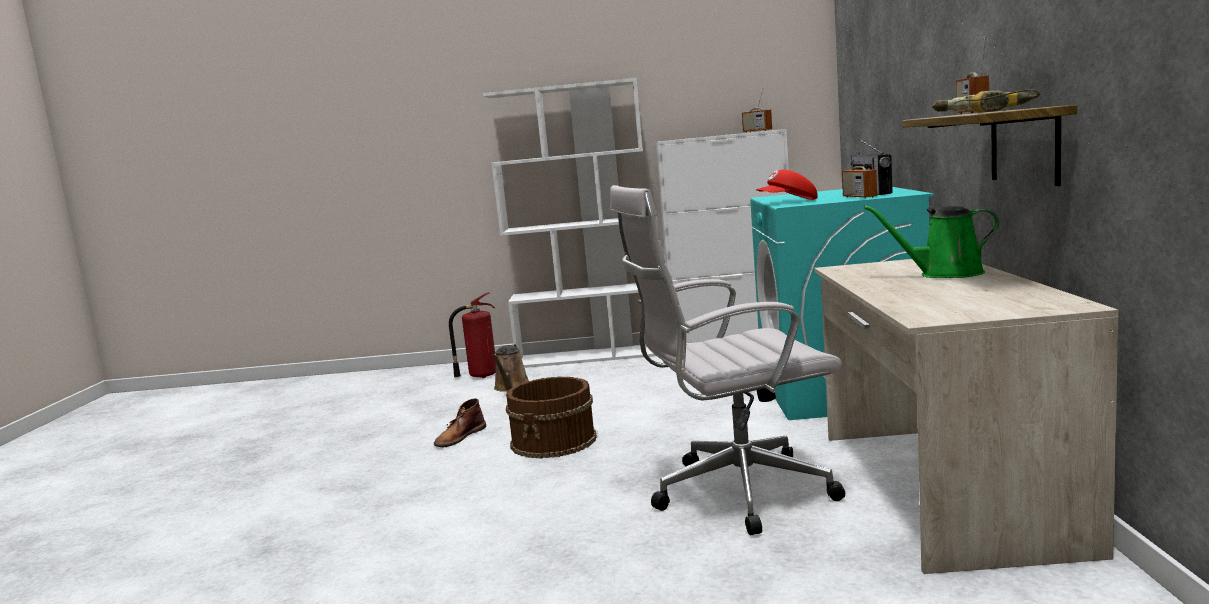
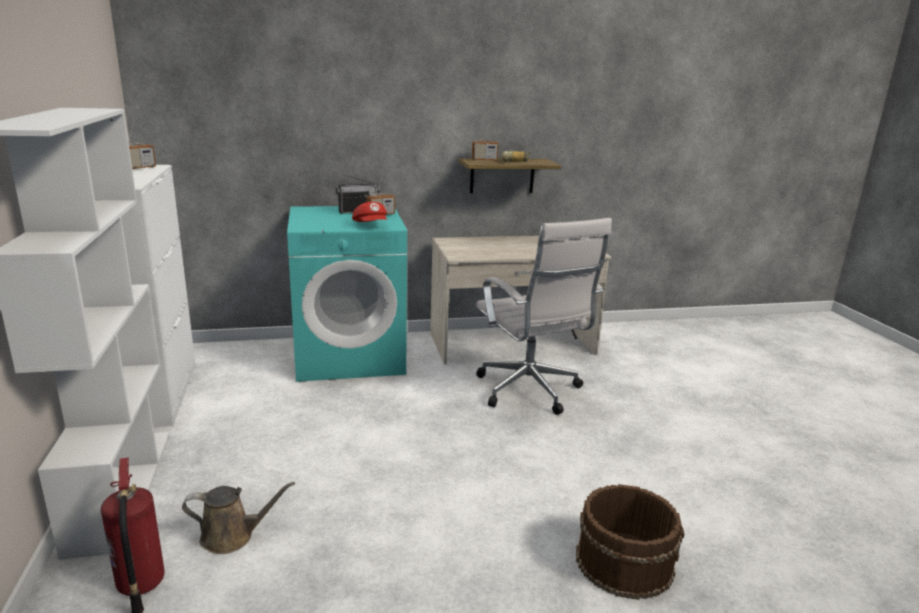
camera: 105 degrees left, 10 degrees up
brown boot [434,398,486,447] -> none
brown bucket [506,377,597,459] -> brown bucket moved to [576,484,684,600]
green watering can [864,206,999,278] -> none

